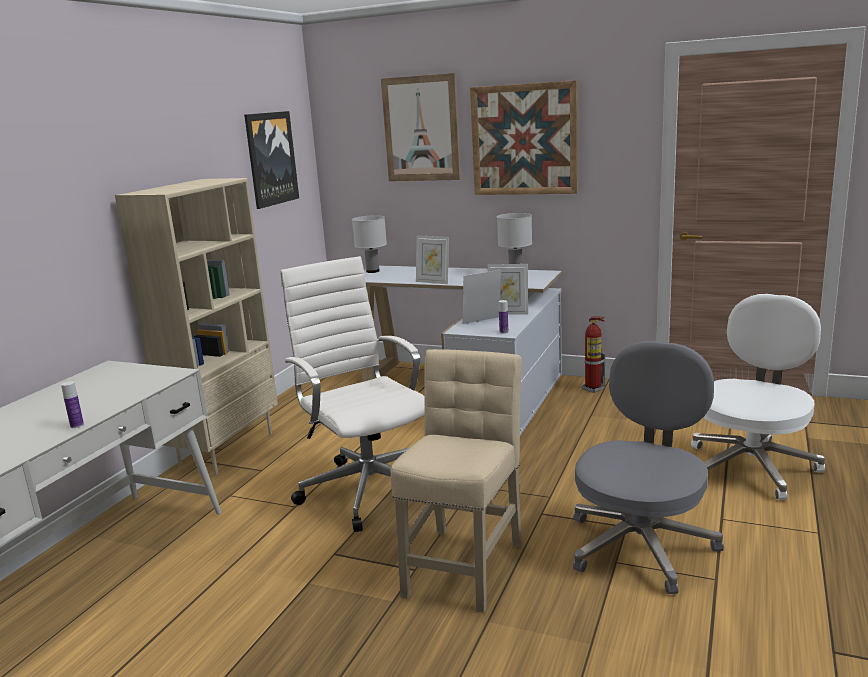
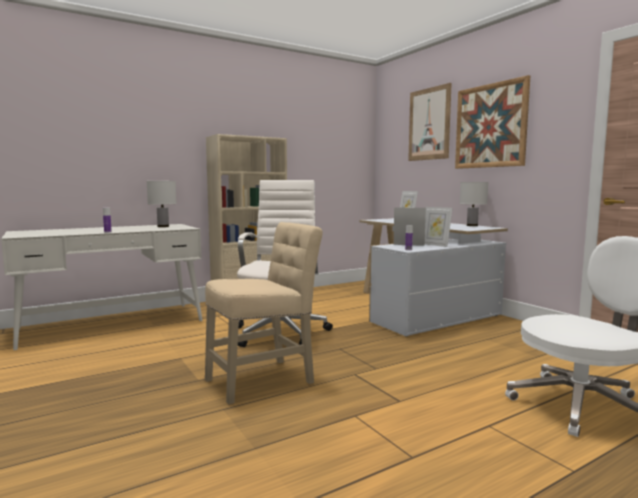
camera: 35 degrees right, 10 degrees down
picture [244,111,299,209] -> none
white table lamp [352,215,387,273] -> white table lamp moved to [147,181,177,227]
grey office chair [573,341,724,594] -> none
fire extinguisher [582,316,605,393] -> none

